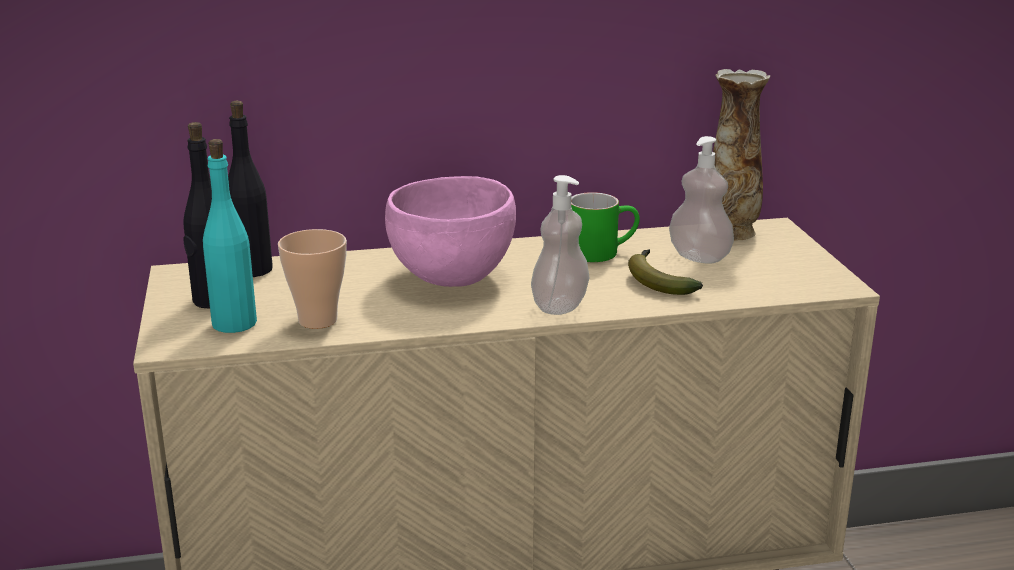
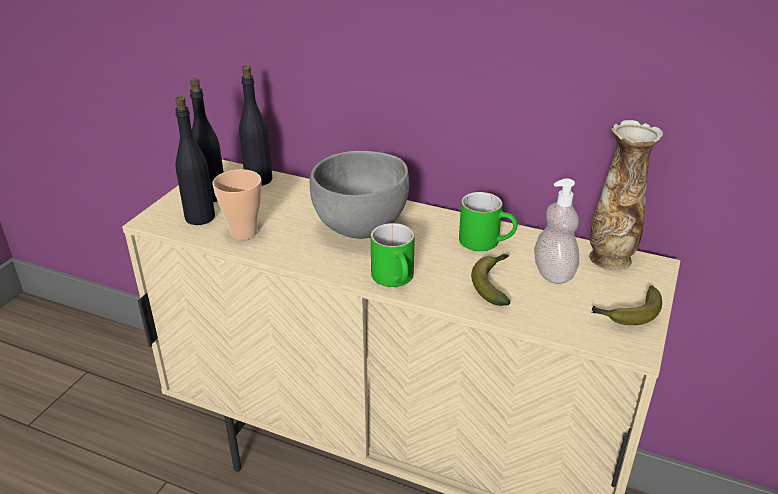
camera: 35 degrees right, 10 degrees up
turquoise bottle [203,139,257,333] -> black bottle [175,96,215,225]
pink bowl [385,176,516,287] -> grey bowl [310,151,409,239]
soap dispenser [531,175,590,315] -> green mug [371,223,415,287]
none -> banana [592,285,662,325]

